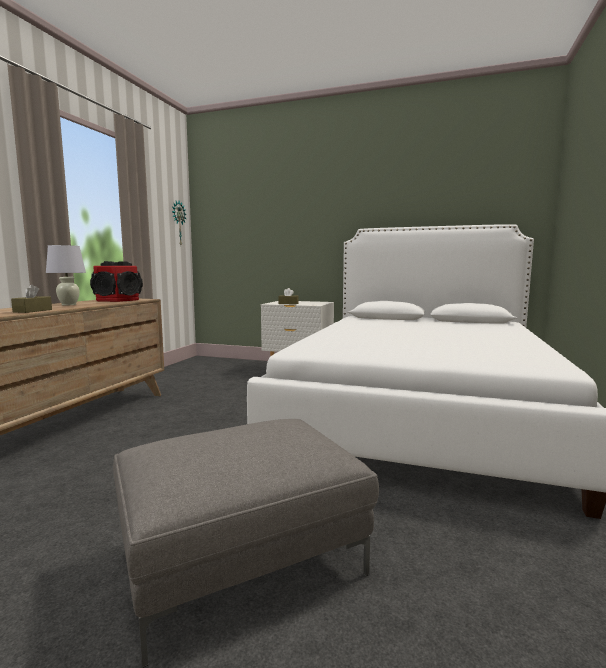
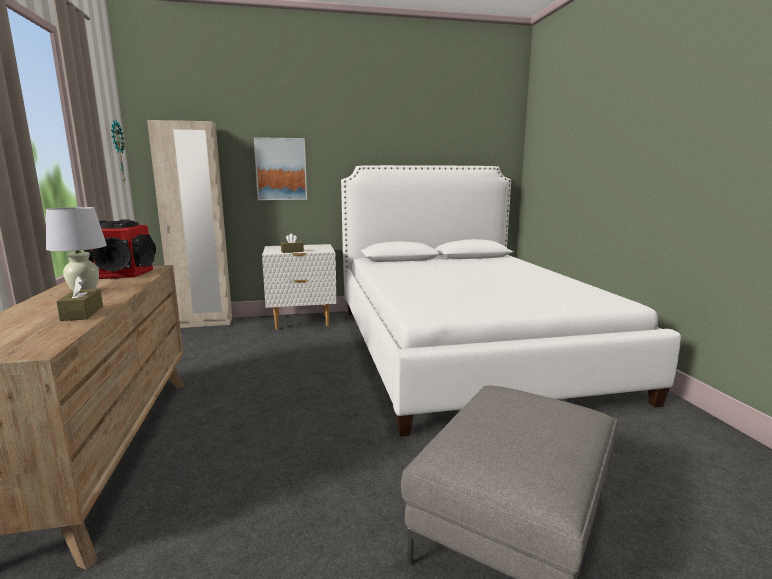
camera: 30 degrees left, 5 degrees up
none -> beige wardrobe [147,120,232,328]
none -> picture [254,137,307,200]

